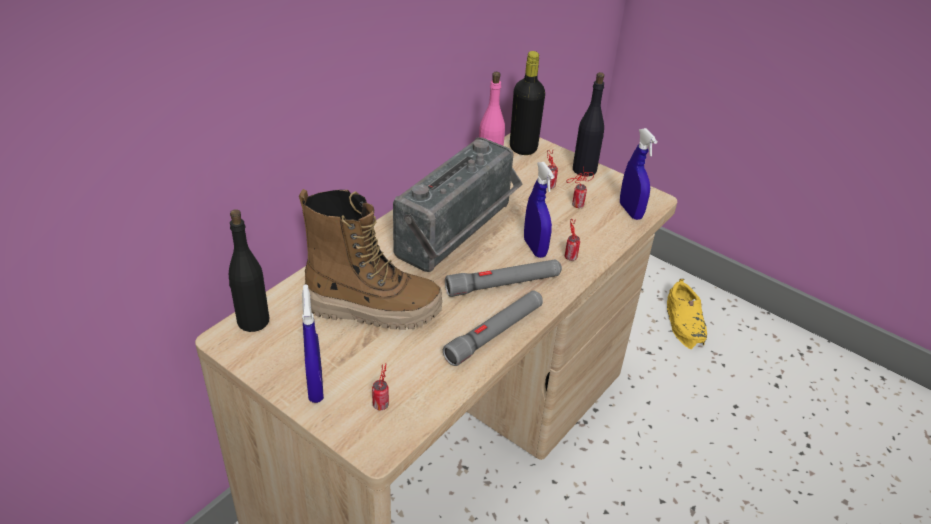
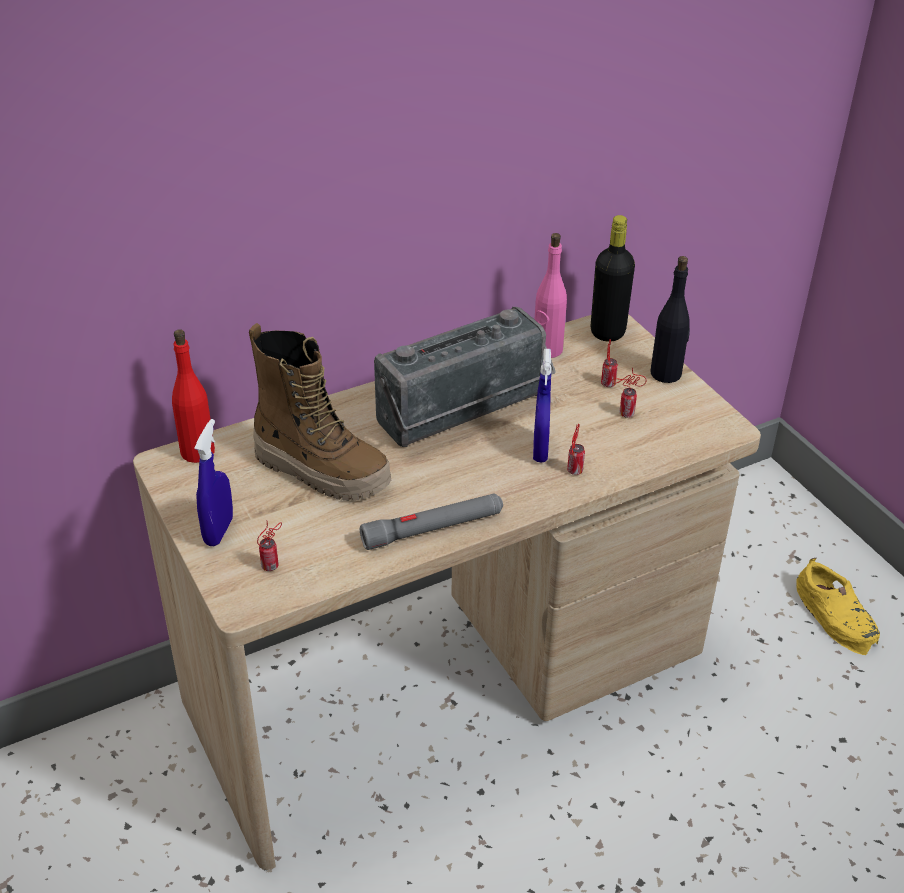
camera: 25 degrees right, 0 degrees up
black bottle [229,209,269,332] -> red bottle [172,329,215,463]
grey flashlight [445,259,562,297] -> none
blue spray bottle [620,128,657,220] -> none
yellow shoe [667,279,707,349] -> yellow shoe turned 45 degrees counterclockwise [796,558,880,655]

